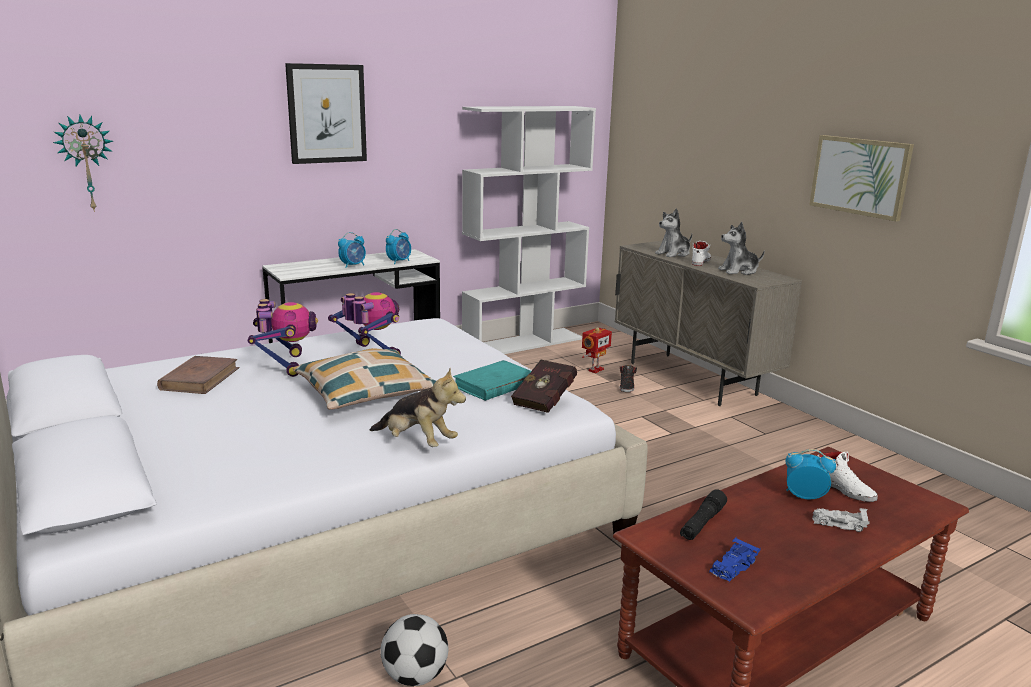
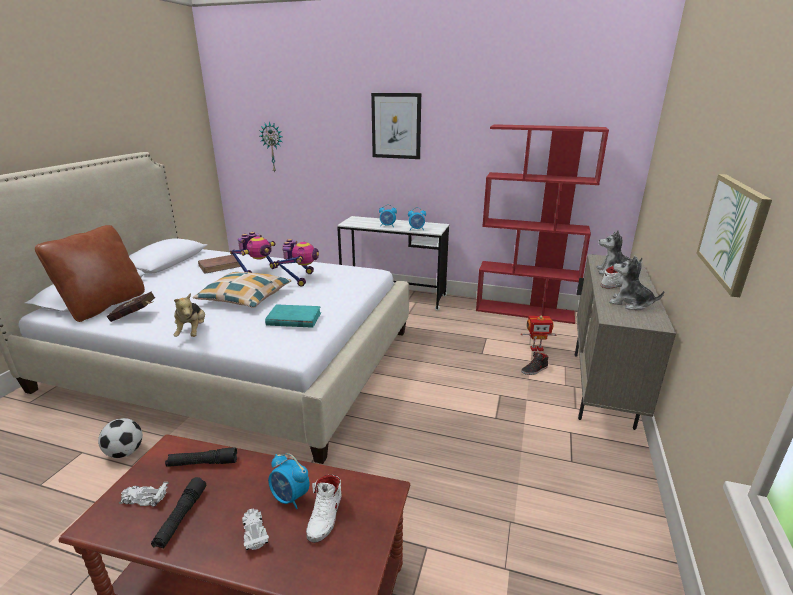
camera: 50 degrees right, 5 degrees up
white bookcase [462,106,596,354] -> red bookcase [476,124,609,324]
red book [511,360,577,413] -> red book moved to [107,292,155,322]
blue toy car [709,537,761,582] -> white toy car [119,482,169,507]
alarm clock [785,449,836,500] -> alarm clock turned 150 degrees clockwise [268,453,309,509]
none -> brown pillow [35,225,145,322]
none -> black flashlight [151,477,206,549]

